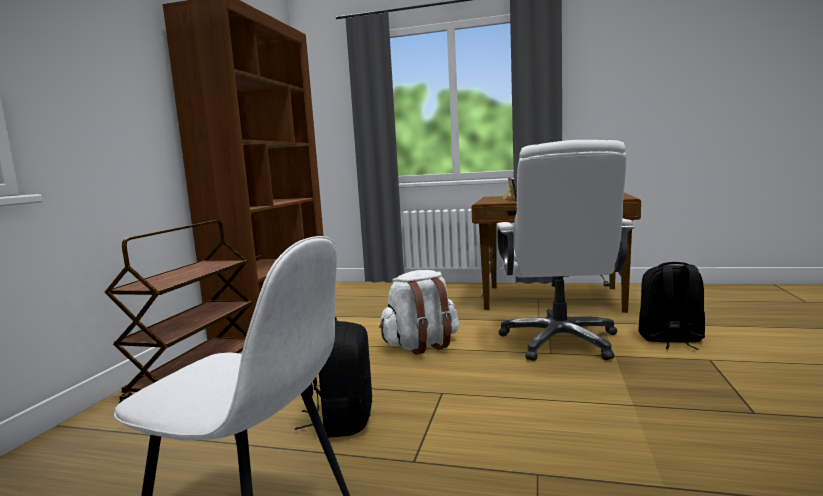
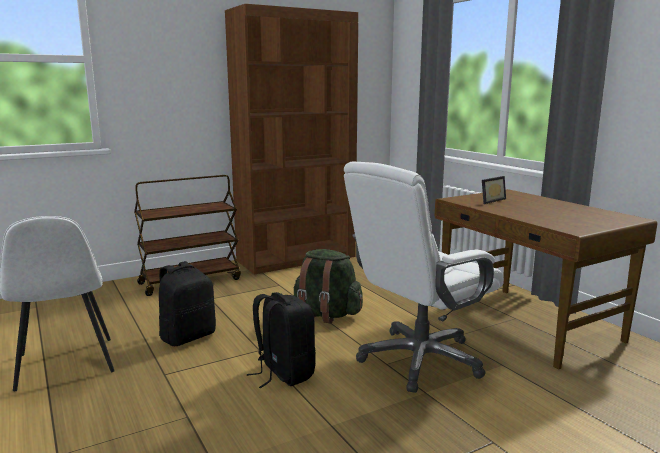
camera: 45 degrees right, 5 degrees up
white backpack [379,270,459,355] -> green backpack [293,249,363,323]
black backpack [638,262,705,350] -> black backpack moved to [247,292,315,388]

